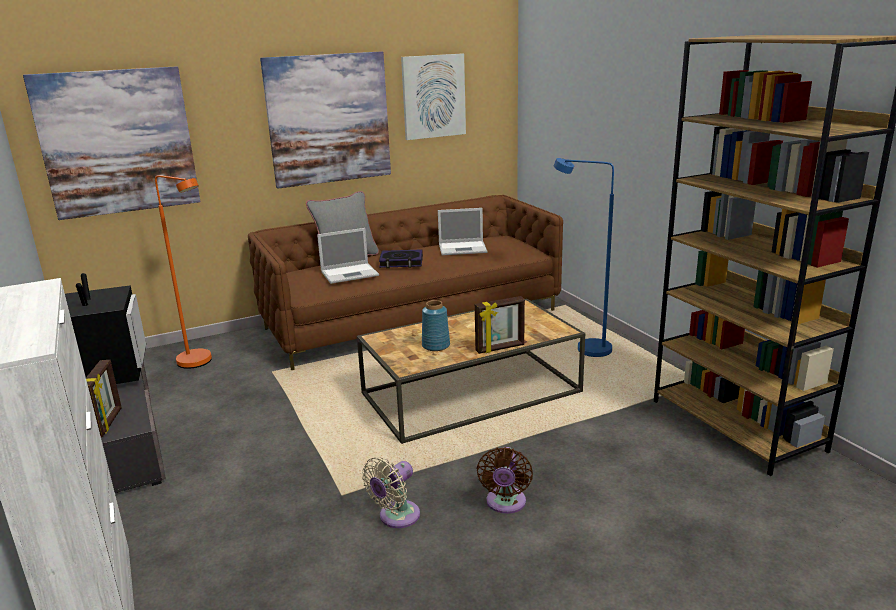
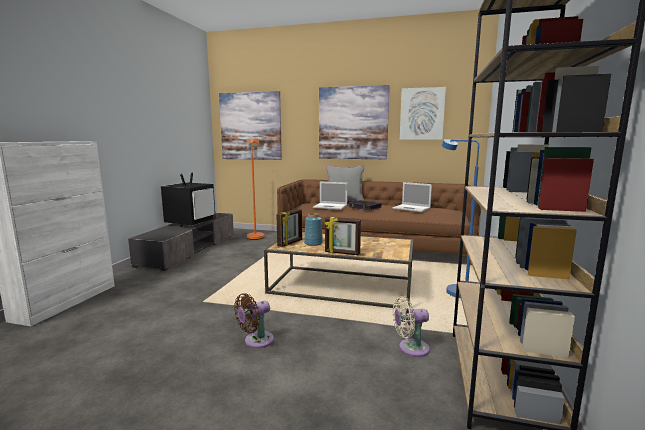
camera: 40 degrees right, 10 degrees down
picture frame [86,360,122,437] -> picture frame moved to [276,209,302,247]
beige fan [362,457,420,528] -> beige fan moved to [393,296,430,357]

